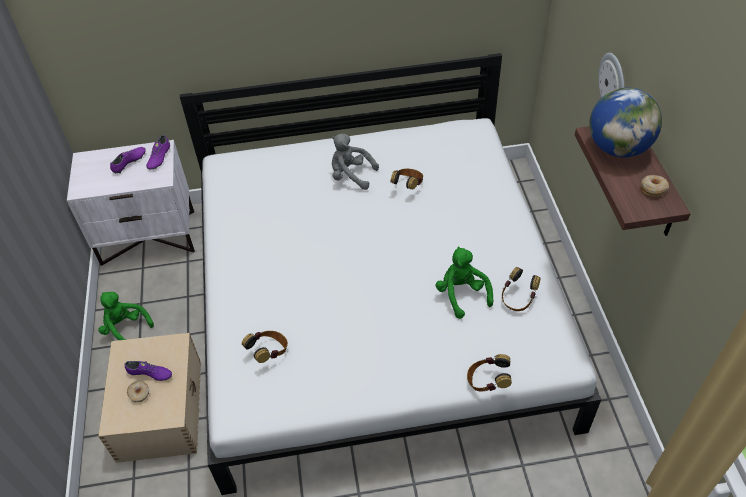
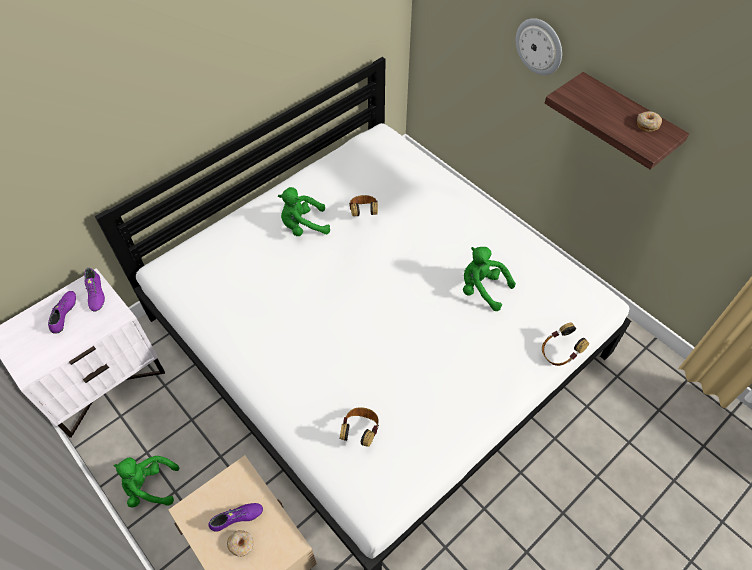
camera: 35 degrees left, 5 degrees up
grey plush toy [332,134,379,190] -> green plush toy [278,187,330,236]
headphones [502,267,540,311] -> none
globe [589,88,662,157] -> none

